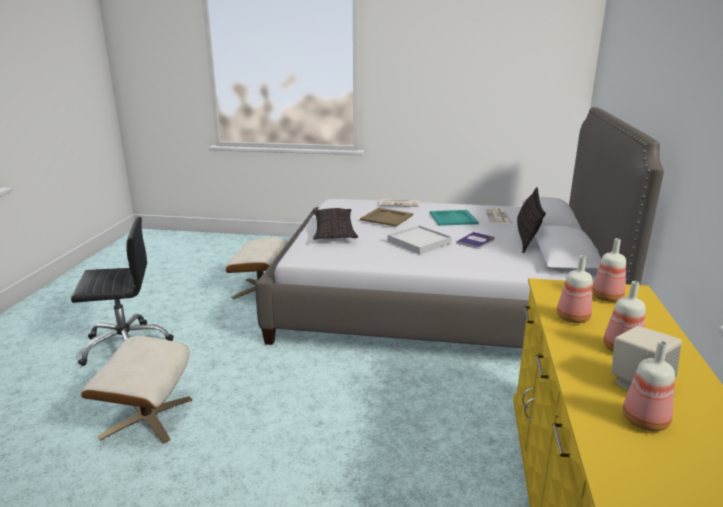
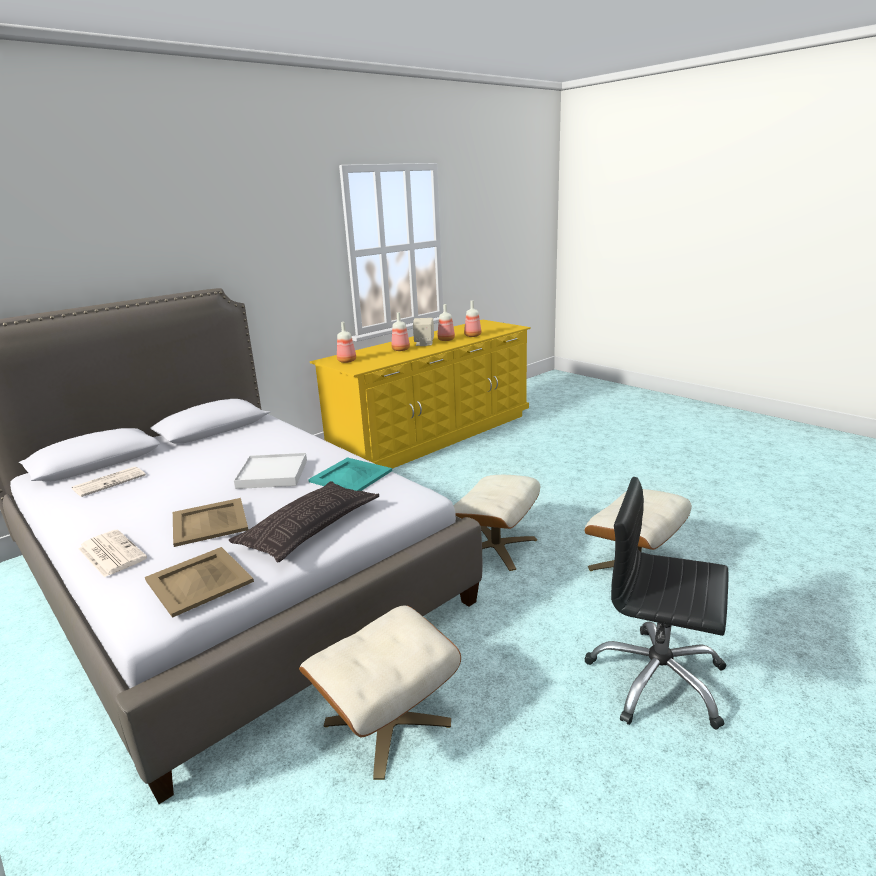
camera: 140 degrees left, 0 degrees up
turquoise tray [430,210,479,226] -> turquoise tray moved to [308,457,392,491]
book [456,232,495,249] -> none
pillow [517,187,546,253] -> none
bottle [557,255,592,323] -> bottle moved to [464,300,481,337]
none -> beige tray [145,547,254,618]
none -> beige ottoman [454,475,540,571]

